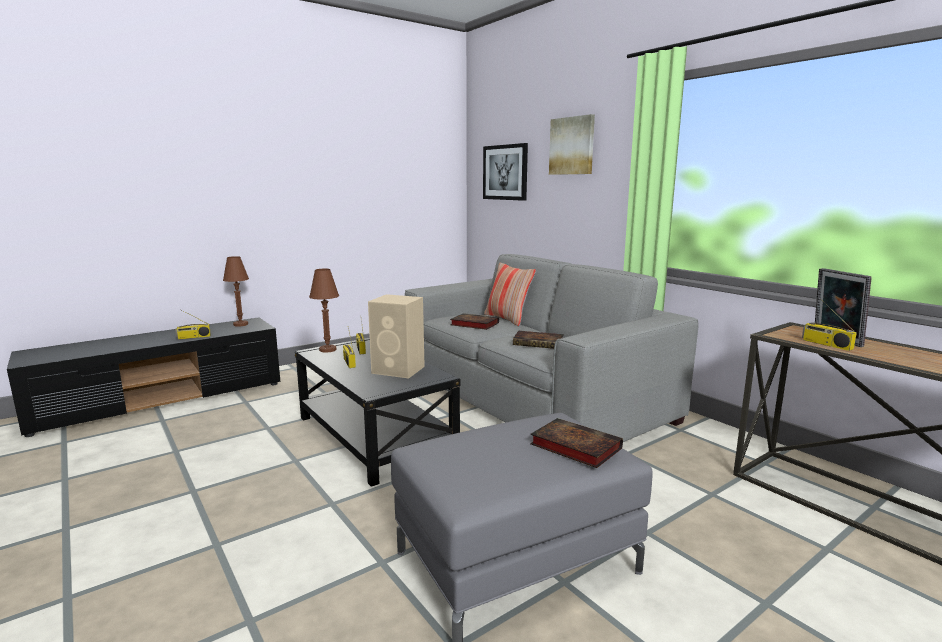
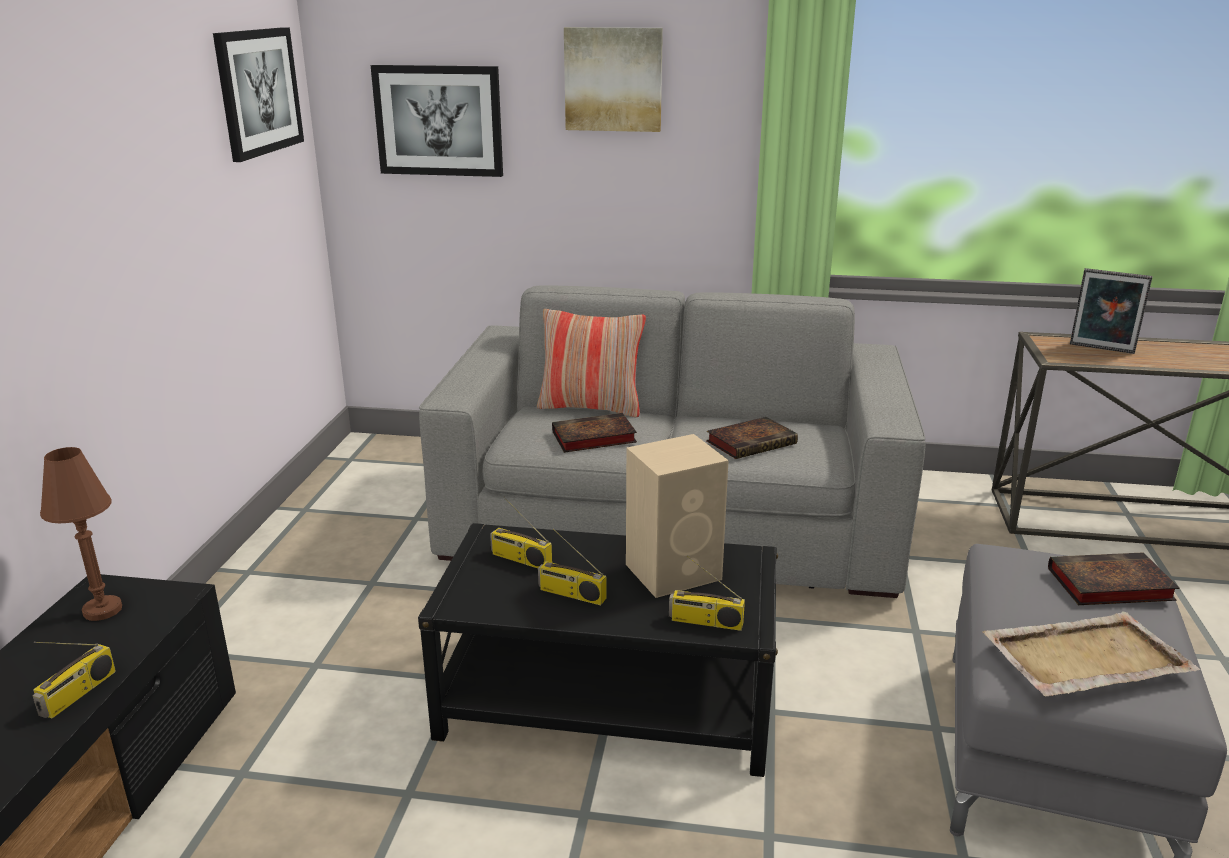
camera: 45 degrees left, 10 degrees up
brown table lamp [309,269,339,353] -> none
radio [802,299,857,351] -> radio moved to [669,555,745,631]
none -> picture [213,27,304,162]
none -> beige tray [983,611,1200,696]

